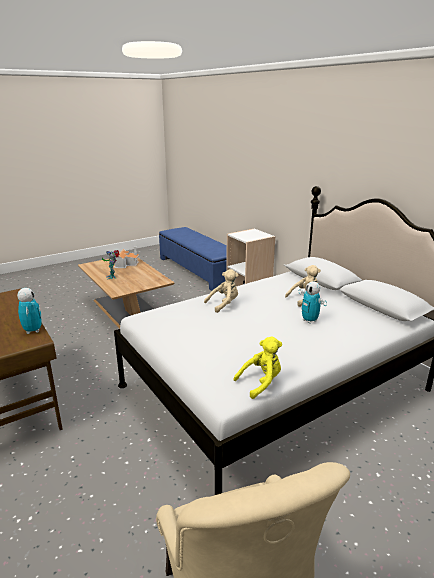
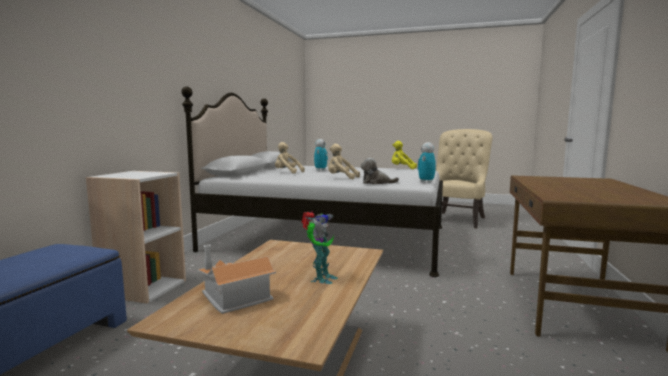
camera: 130 degrees left, 15 degrees down
toy robot [17,288,41,334] -> toy robot moved to [418,142,436,183]
none -> plush toy [361,158,399,184]

